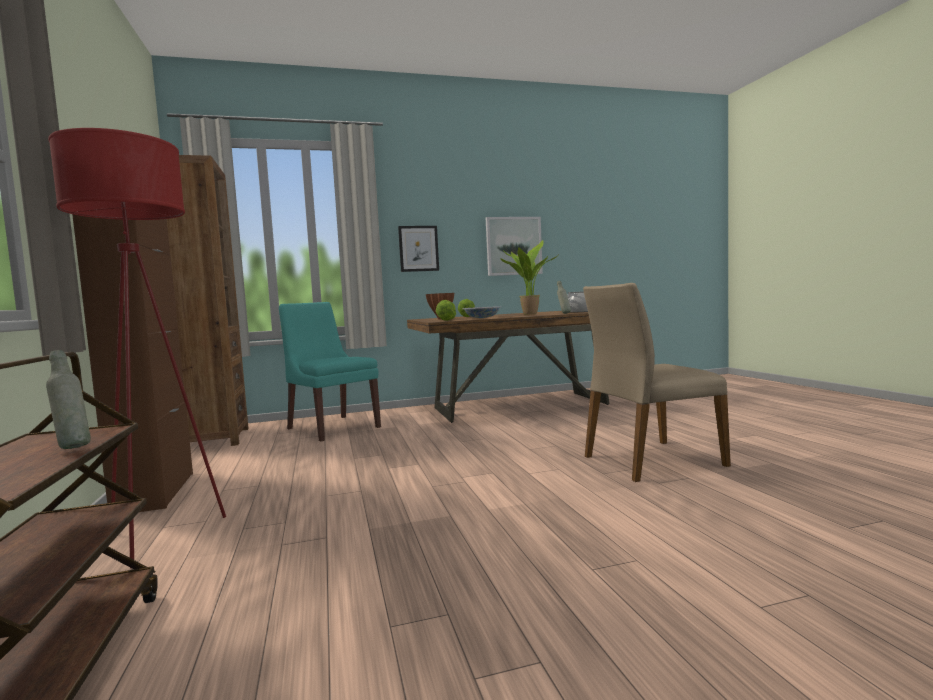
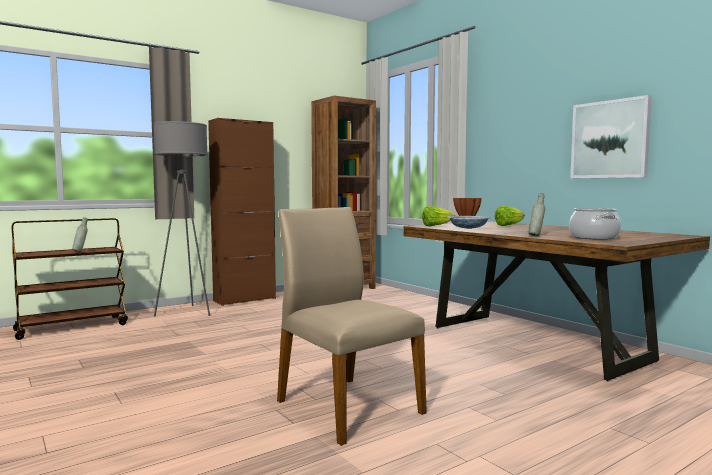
camera: 70 degrees right, 0 degrees up
red floor lamp [48,128,226,560] -> grey floor lamp [153,121,210,316]
turquoise chair [279,302,381,441] -> none
picture [398,226,439,272] -> none
potted plant [500,240,557,315] -> none

